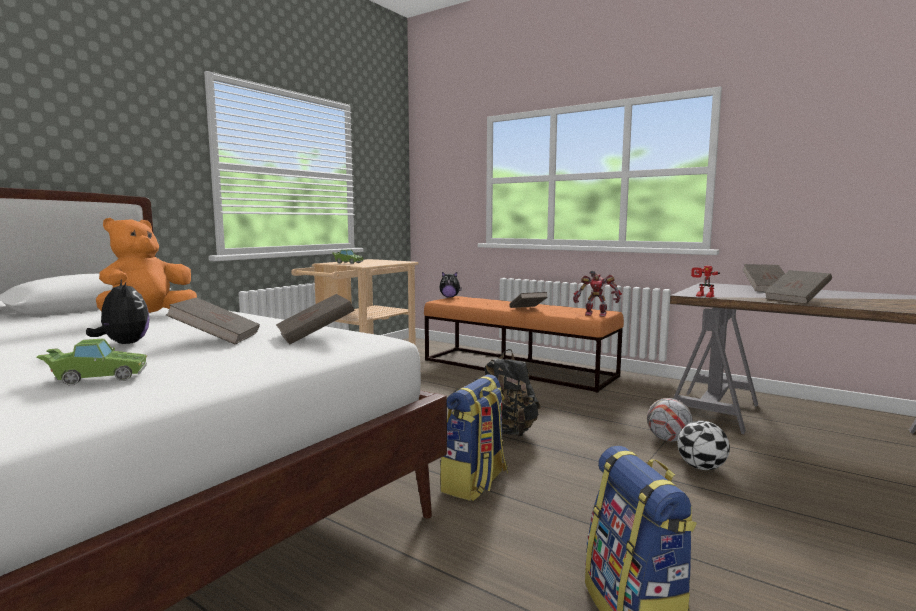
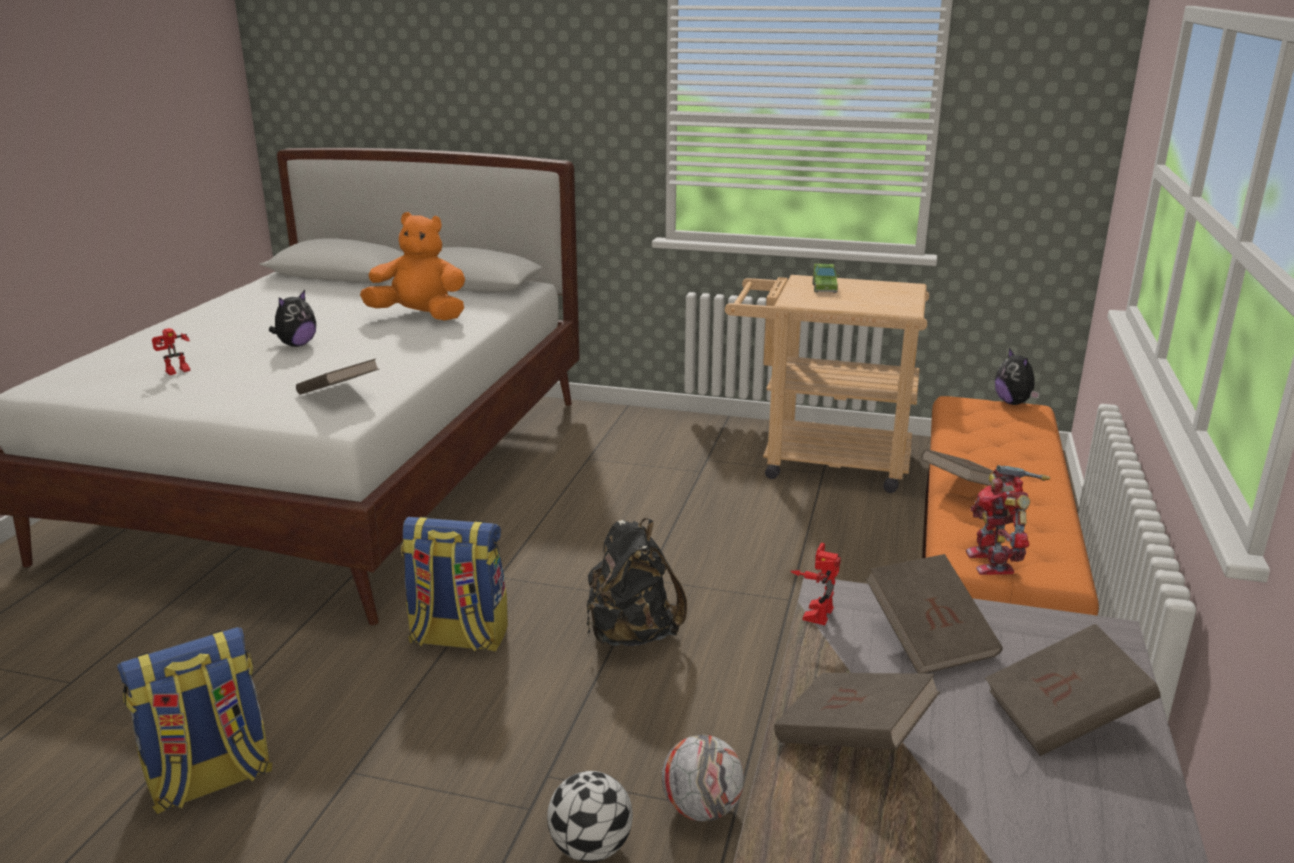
camera: 70 degrees right, 15 degrees up
green toy car [36,339,147,385] -> toy robot [152,328,191,375]
brown book [166,297,260,345] -> brown book moved to [866,554,1003,674]

